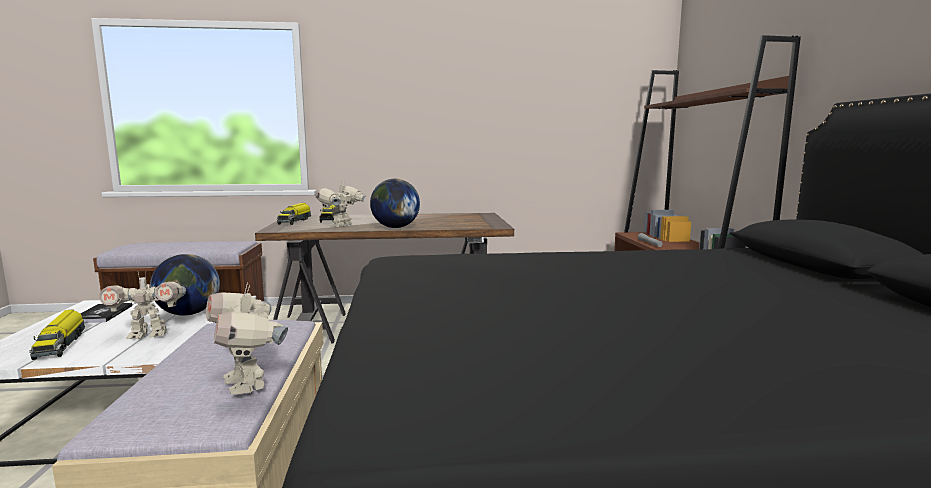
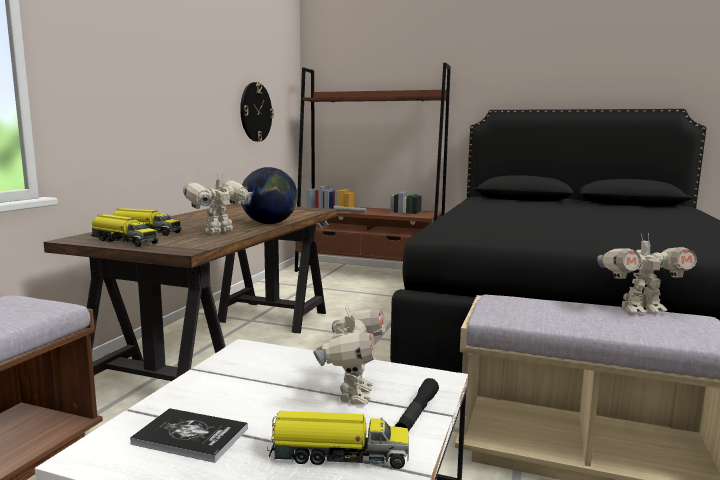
camera: 65 degrees left, 0 degrees up
globe [150,254,220,316] -> none
toy robot [315,181,366,227] -> toy robot turned 75 degrees clockwise [183,174,252,234]
none -> wall clock [240,82,274,142]
none -> black flashlight [395,378,439,432]

